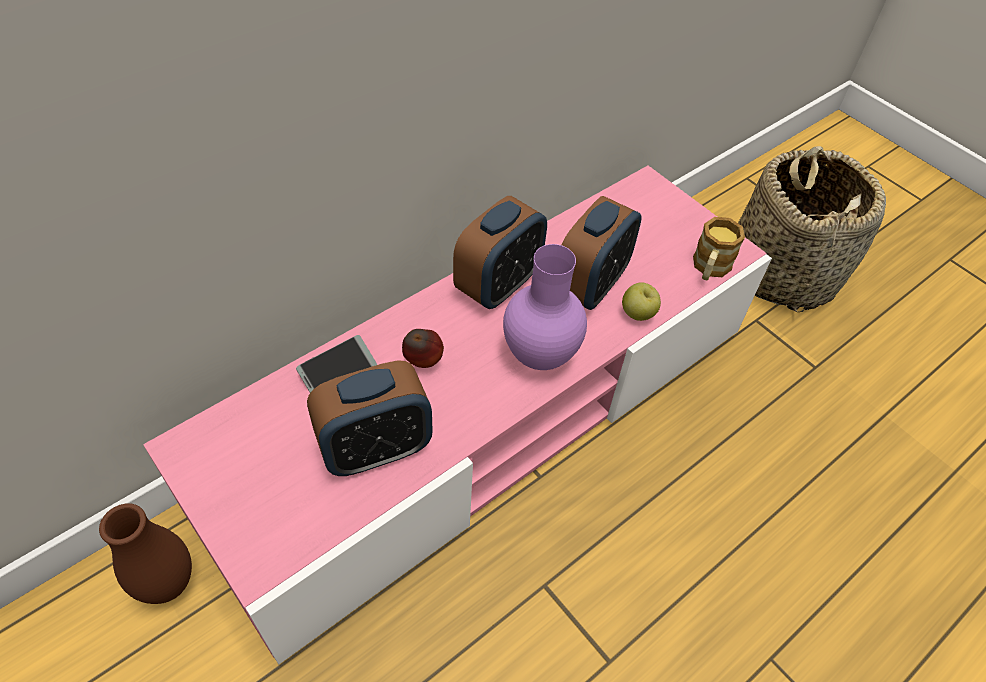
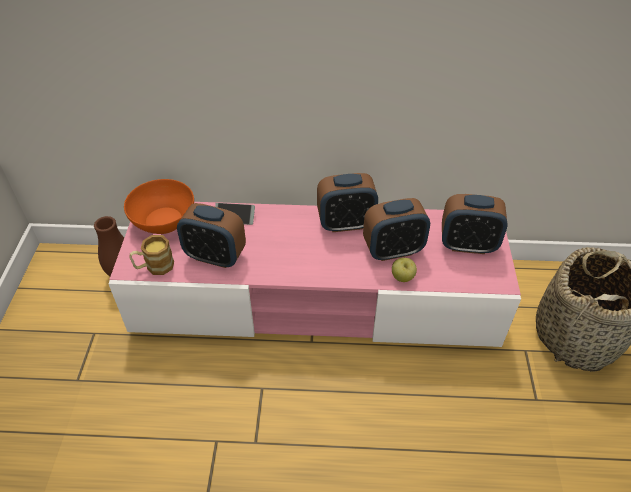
camera: 45 degrees right, 5 degrees down
apple [402,329,444,368] -> none
purple vase [503,244,587,370] -> none
mug [693,217,745,280] -> mug moved to [129,235,174,275]
none -> orange bowl [124,179,194,234]
none -> alarm clock [442,194,508,254]

